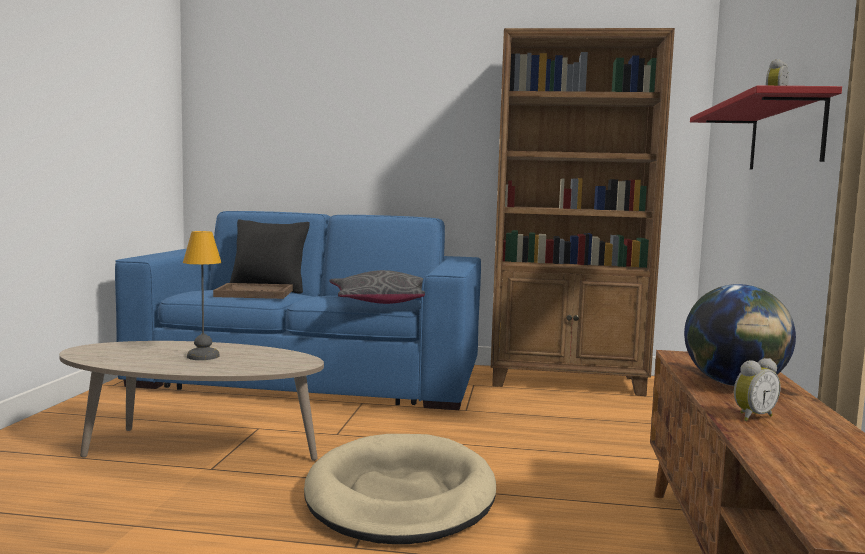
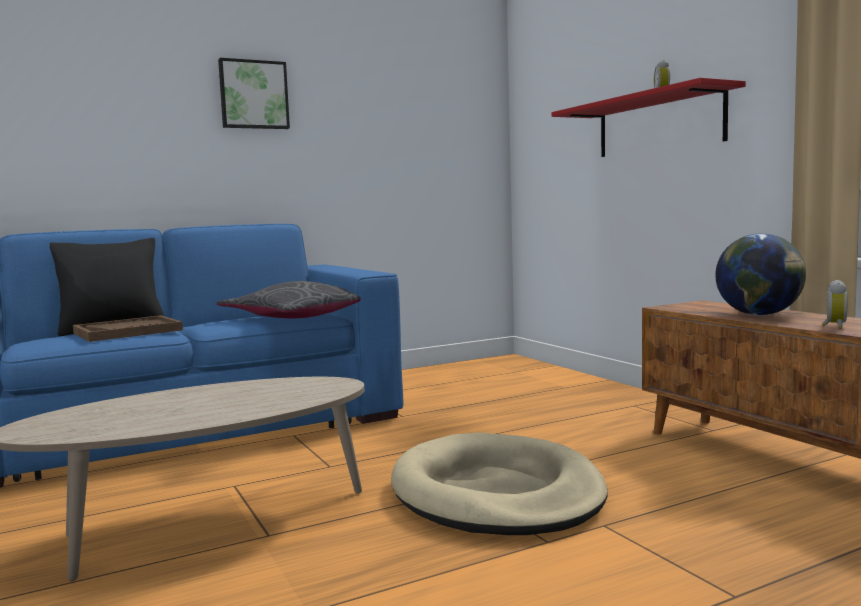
camera: 35 degrees left, 0 degrees up
table lamp [183,231,222,360] -> none
brown bookcase [491,28,675,396] -> none
none -> picture [218,58,290,129]

